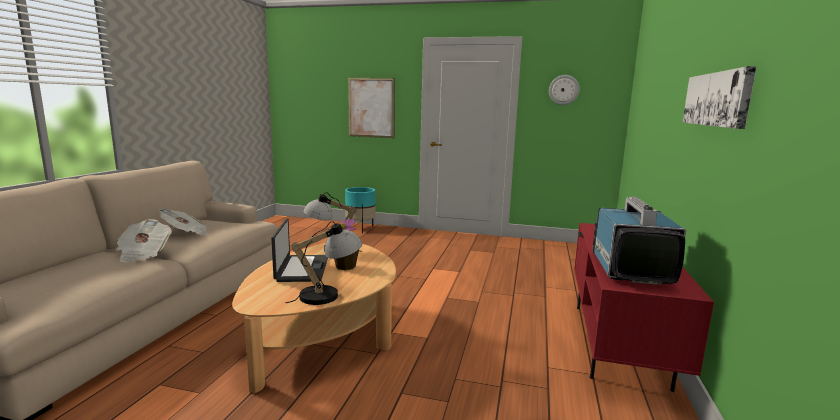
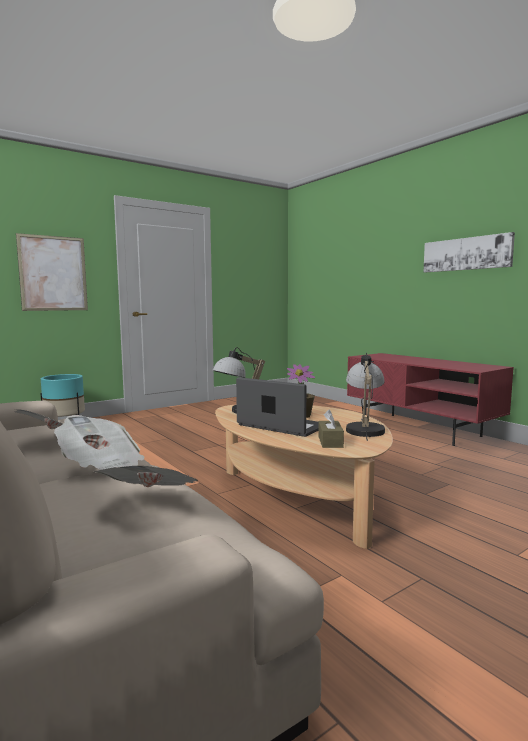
camera: 50 degrees left, 5 degrees down
wall clock [549,75,580,105] -> none
television [593,197,686,285] -> none
none -> newspaper [93,466,198,487]
none -> brown tissue box [318,410,344,448]

